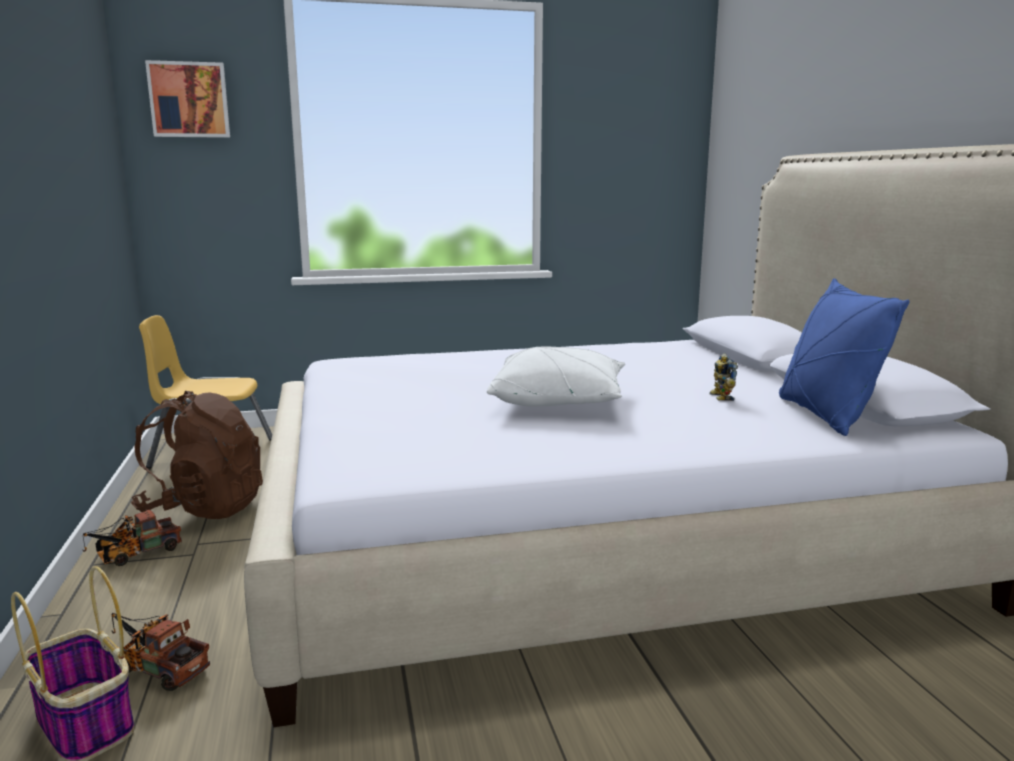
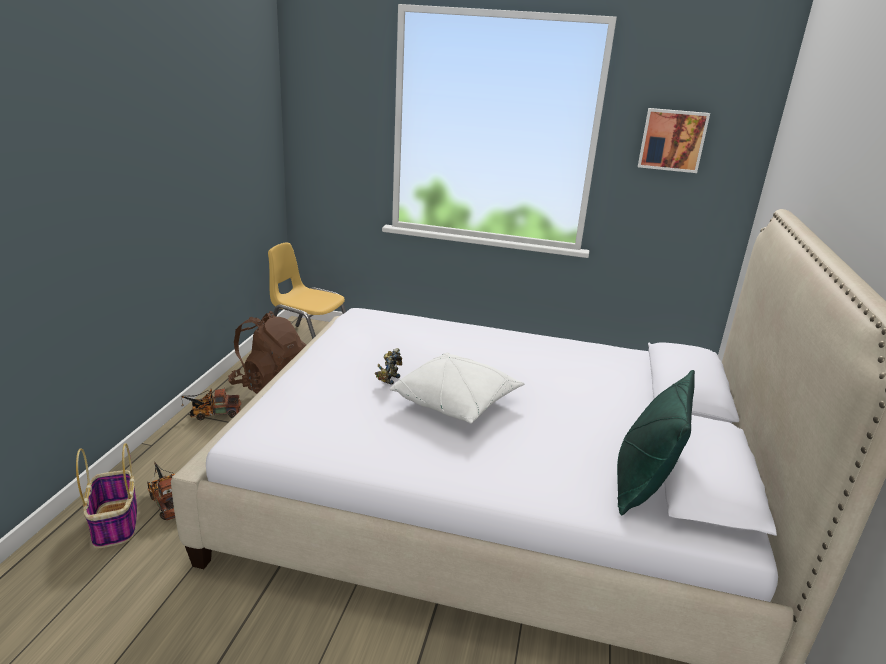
camera: 25 degrees right, 10 degrees up
picture [145,60,230,138] -> picture moved to [638,108,710,173]
toy robot [709,354,738,401] -> toy robot moved to [375,348,402,385]
blue pillow [779,278,910,436] -> green pillow [617,370,695,515]

